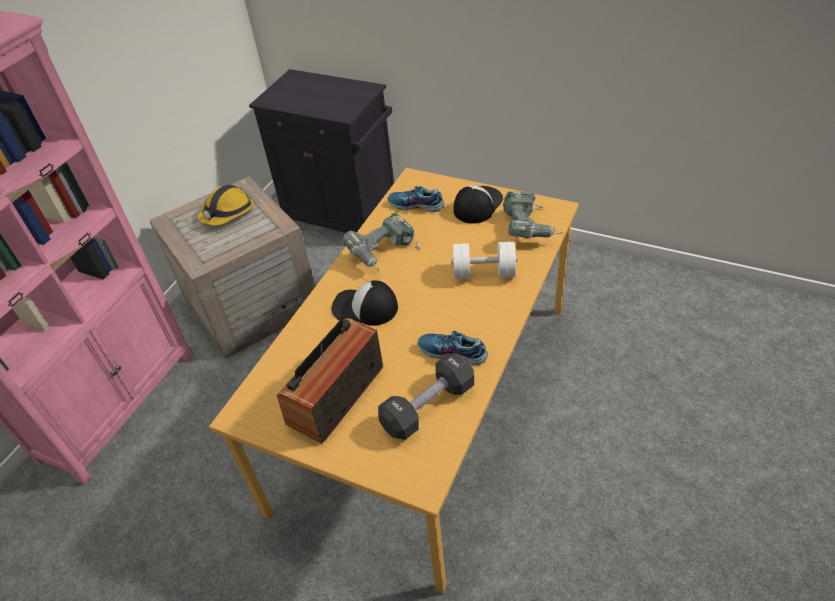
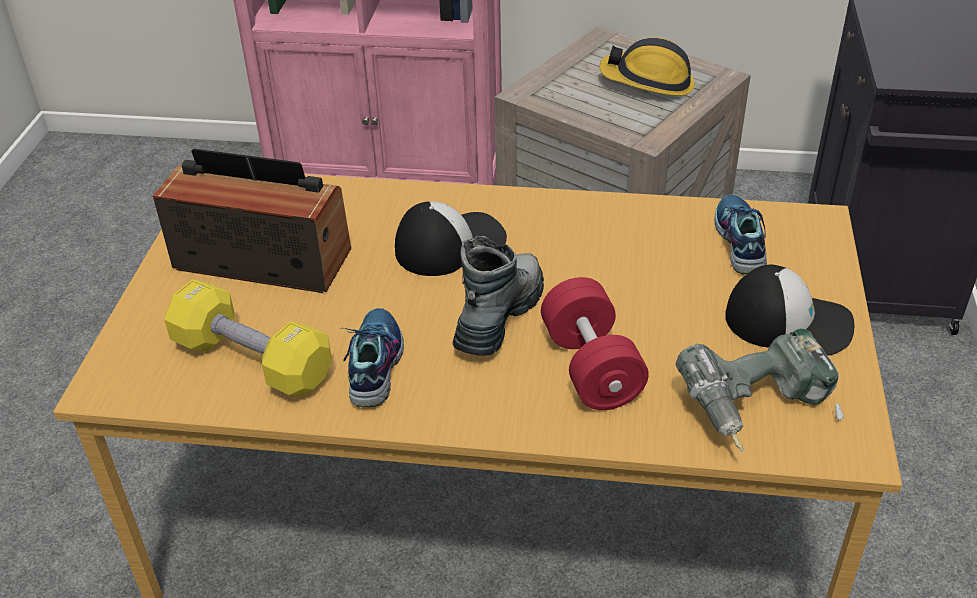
camera: 70 degrees right, 5 degrees down
cap [332,280,398,326] -> cap turned 60 degrees clockwise [395,201,507,276]
power drill [342,213,421,272] -> none
black dumbbell [378,353,474,440] -> yellow dumbbell [164,279,332,397]
white dumbbell [451,242,517,279] -> red dumbbell [541,277,649,410]
none -> boot [452,236,544,356]

